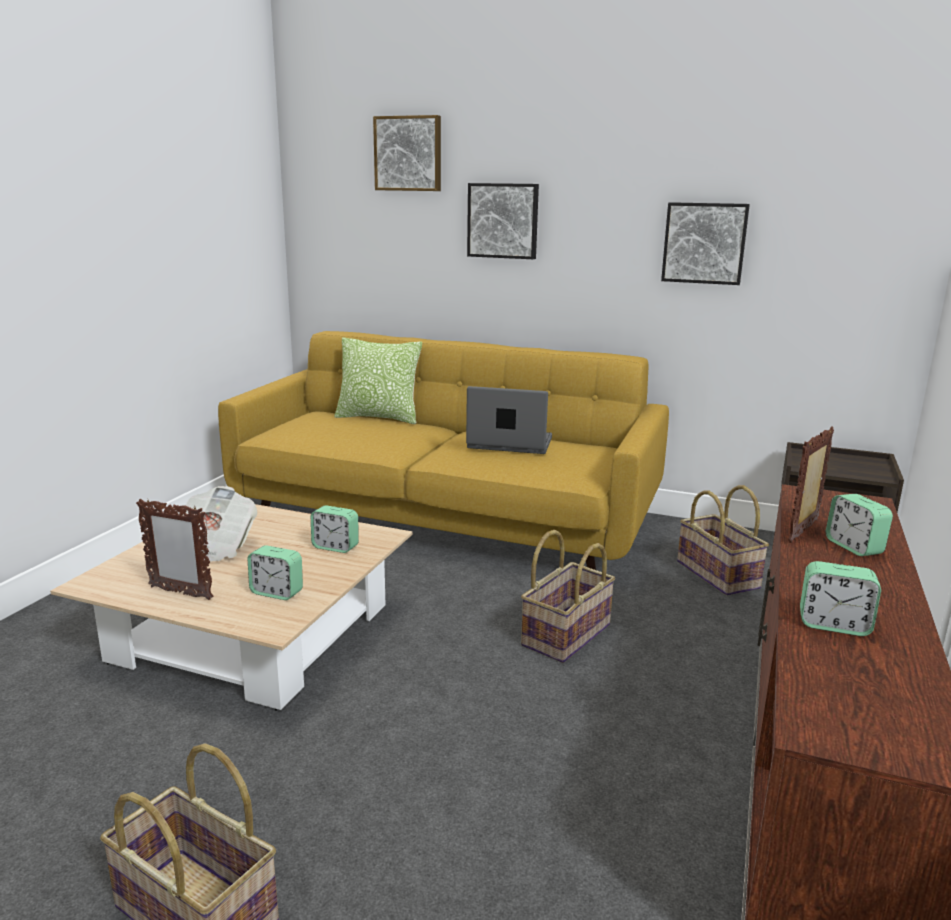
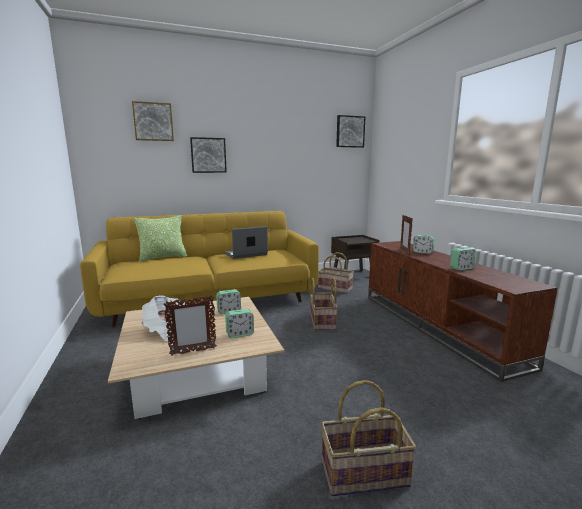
camera: 40 degrees left, 5 degrees down
picture [661,202,750,285] -> picture moved to [336,115,366,148]

